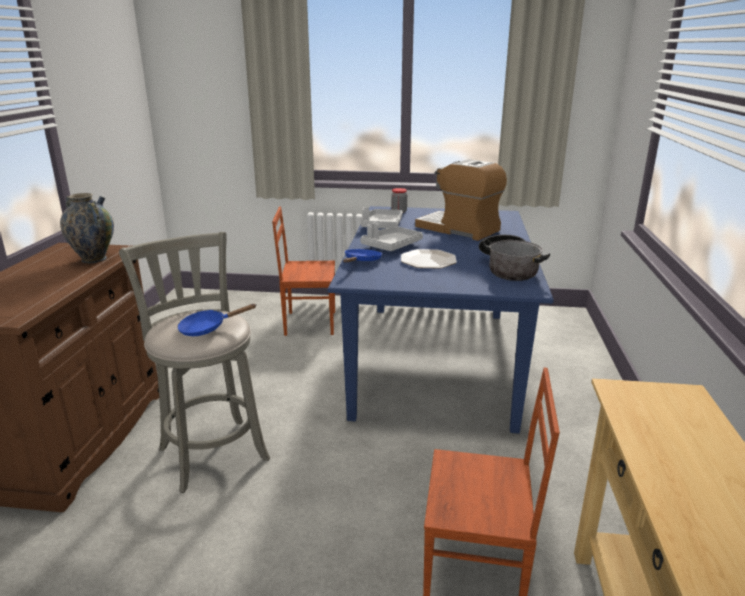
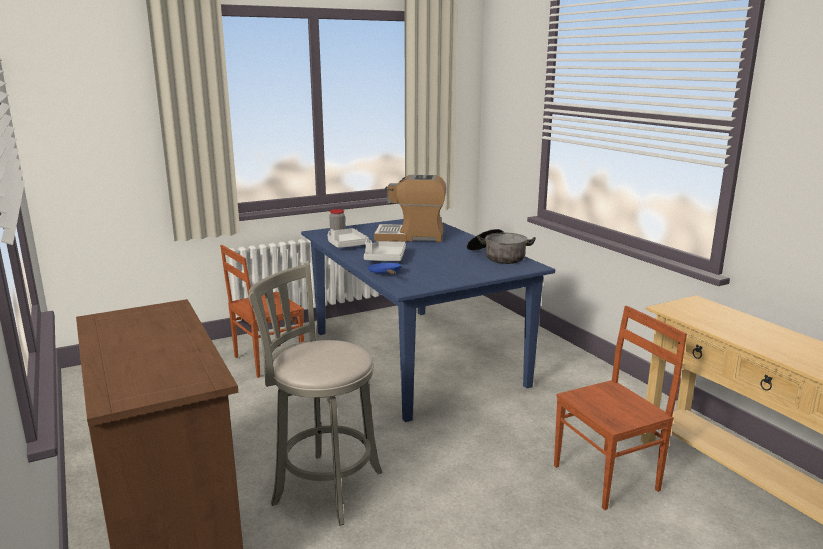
camera: 35 degrees left, 5 degrees down
vase [60,193,114,263] -> none
blue frying pan [177,304,256,336] -> none
plate [401,249,457,269] -> none

